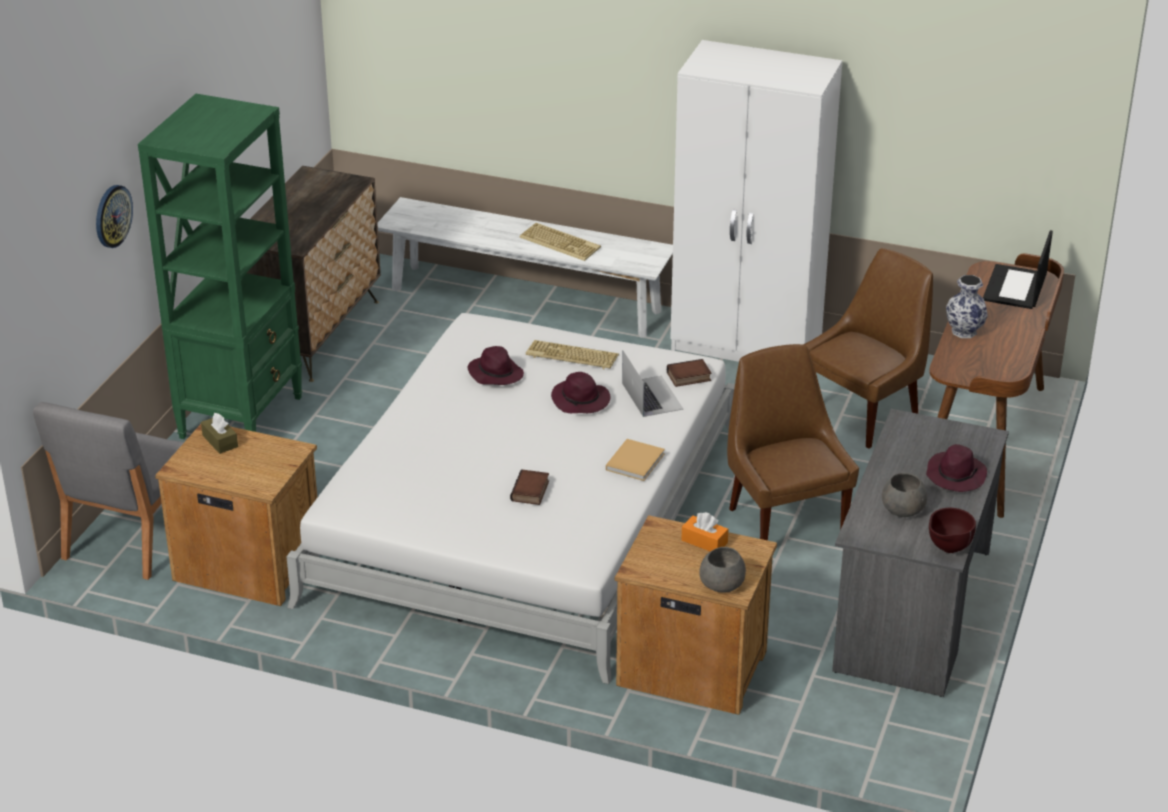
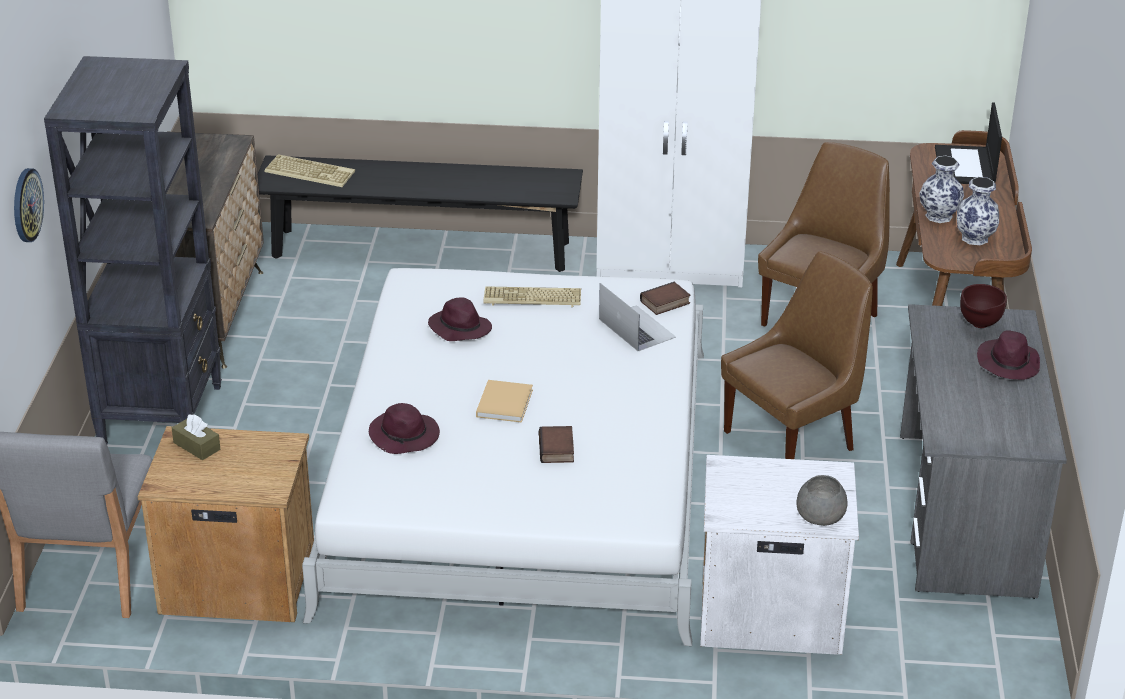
camera: 15 degrees left, 0 degrees up
green bookcase [138,94,303,439] -> black bookcase [44,56,222,444]
white bench [377,197,673,338] -> black bench [258,155,583,272]
keyboard [519,223,601,261] -> keyboard moved to [264,154,355,187]
purple hat [551,372,610,413] -> purple hat moved to [369,403,440,454]
beige book [606,439,665,481] -> beige book moved to [476,380,533,423]
brown nightstand [615,515,777,715] -> white nightstand [700,455,859,655]
orange tissue box [682,512,728,551] -> none
brown chair [727,344,859,541] -> brown chair turned 90 degrees clockwise [721,251,873,459]
grey bowl [882,473,927,517] -> none
brown bowl [929,508,976,553] -> brown bowl moved to [960,284,1007,328]
none -> vase [957,177,999,245]

